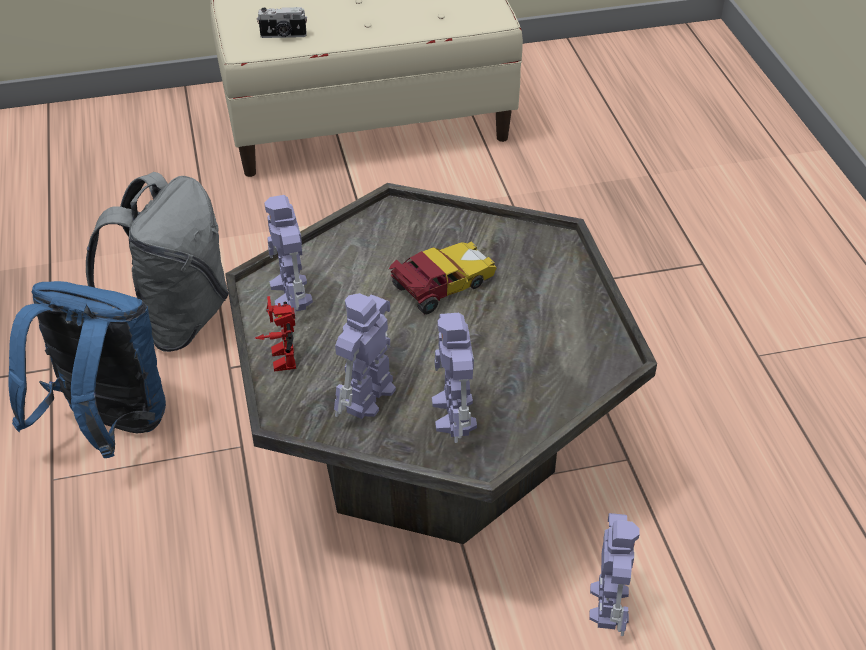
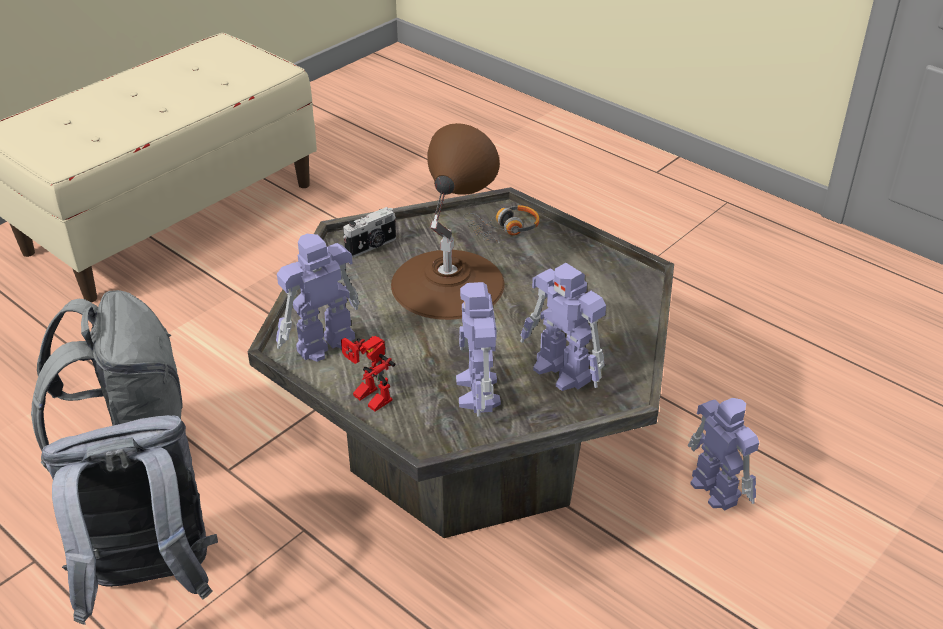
camera: 35 degrees left, 5 degrees down
blue backpack [8,281,166,458] -> grey backpack [42,415,218,625]
camera [257,7,307,38] -> camera moved to [343,207,396,258]
toy robot [264,195,313,314] -> toy robot turned 105 degrees clockwise [276,234,359,362]
toy car [388,242,497,315] -> brown table lamp [391,123,505,320]
none -> headphones [463,205,540,244]

